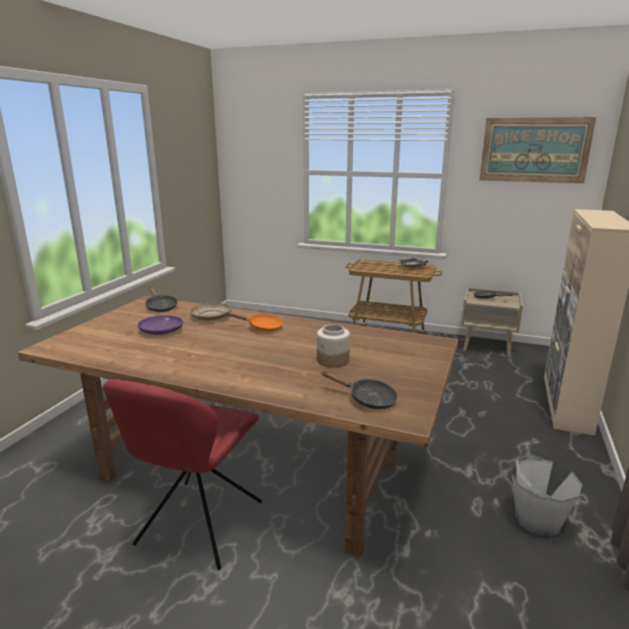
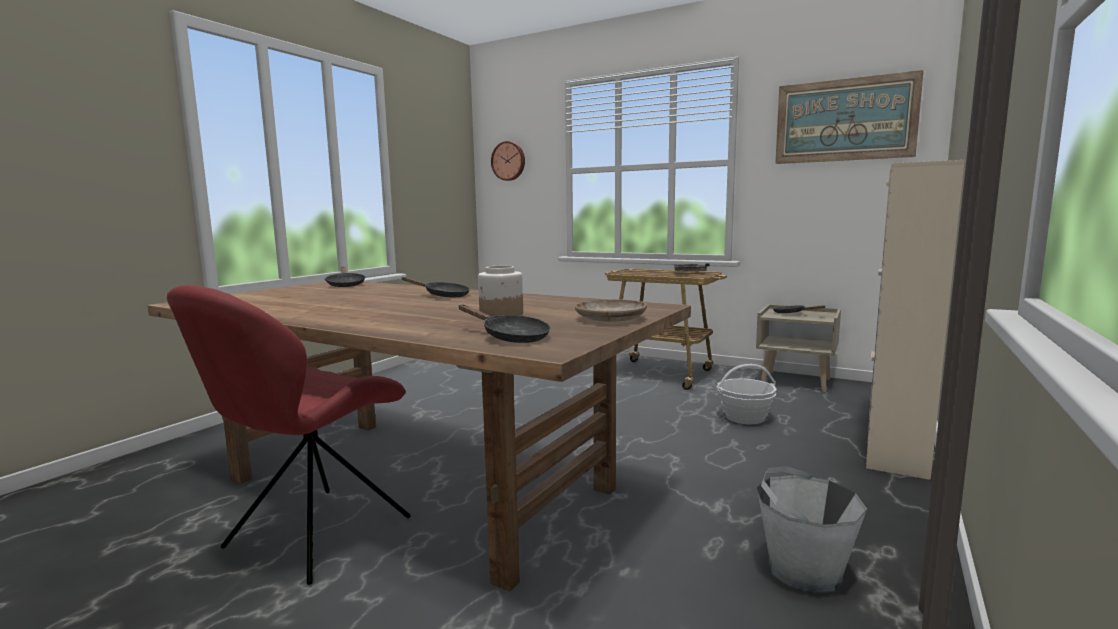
camera: 10 degrees right, 10 degrees down
purple plate [138,315,183,335] -> none
beige plate [190,303,231,321] -> beige plate moved to [575,299,647,322]
orange frying pan [226,312,283,332] -> black frying pan [402,277,470,297]
none -> wall clock [491,141,525,181]
none -> basket [716,364,777,424]

